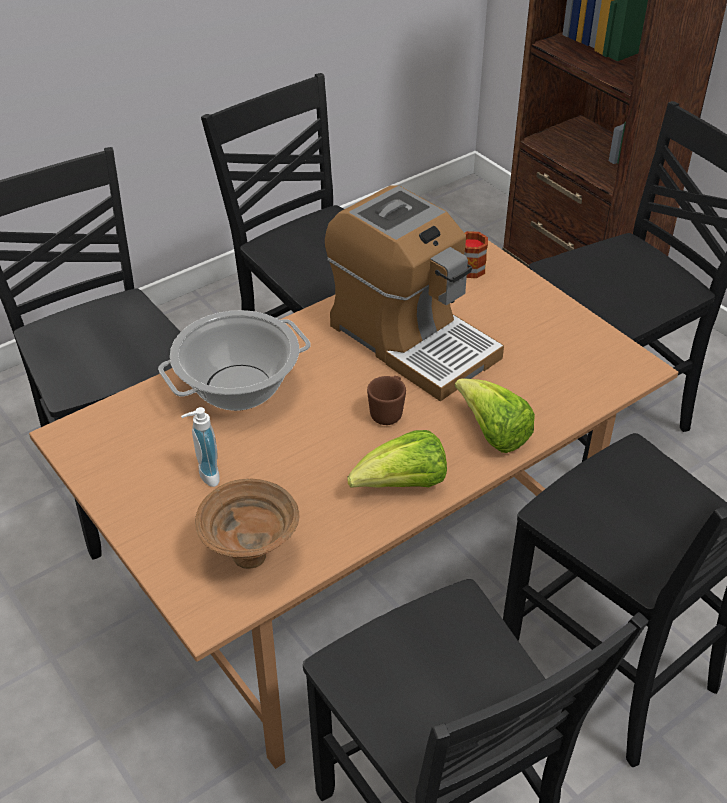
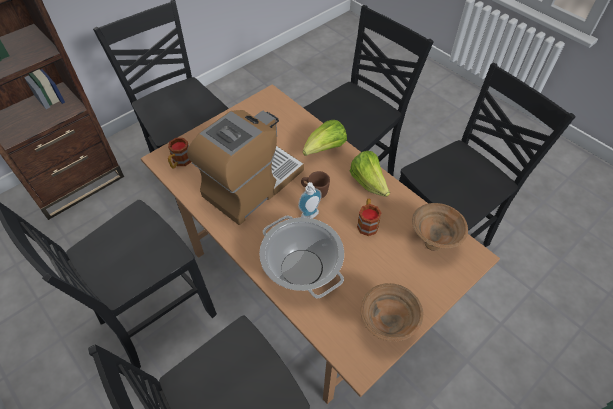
camera: 95 degrees left, 10 degrees up
soap dispenser [181,407,220,487] -> soap dispenser moved to [298,182,322,219]
none -> mug [357,199,381,236]
none -> brown bowl [360,283,423,342]

